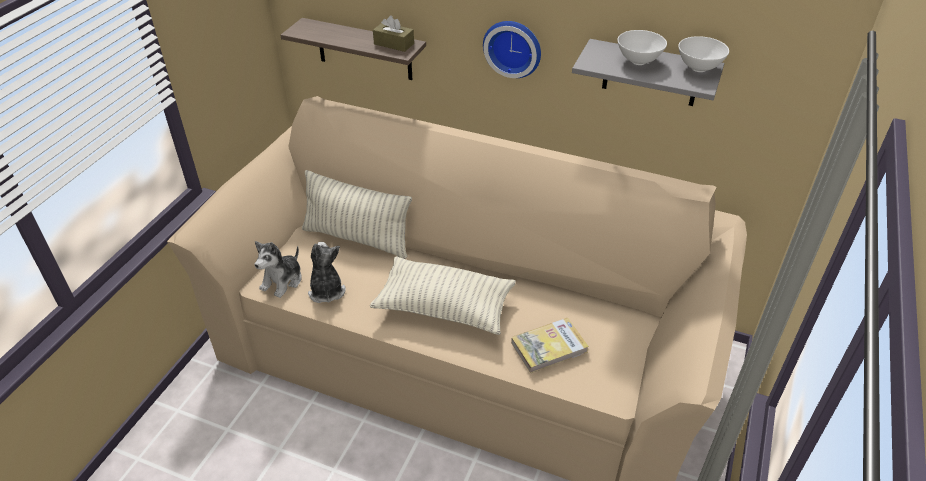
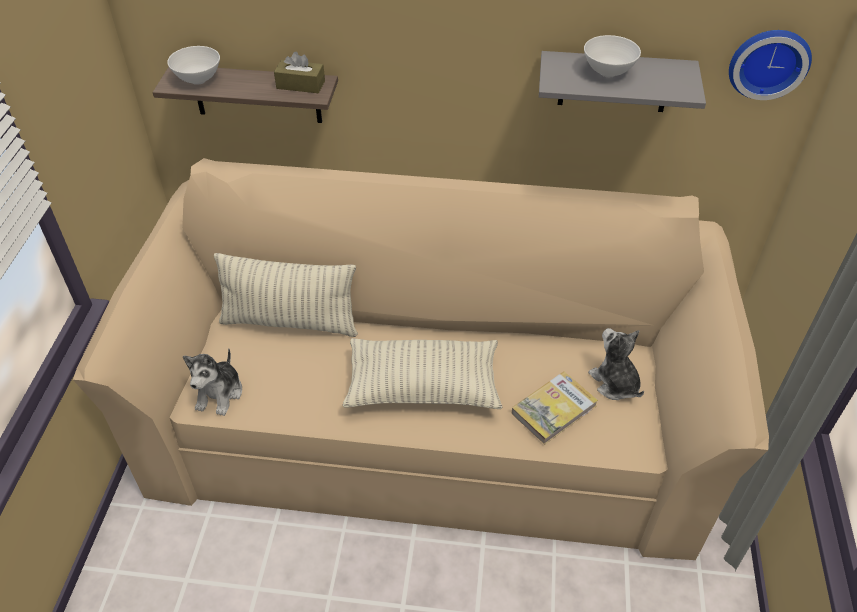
camera: 15 degrees left, 5 degrees up
plush toy [308,242,346,303] -> plush toy moved to [588,328,644,400]
wall clock [483,21,541,78] -> wall clock moved to [729,30,812,100]
white bowl [678,36,729,72] -> white bowl moved to [167,46,220,85]

